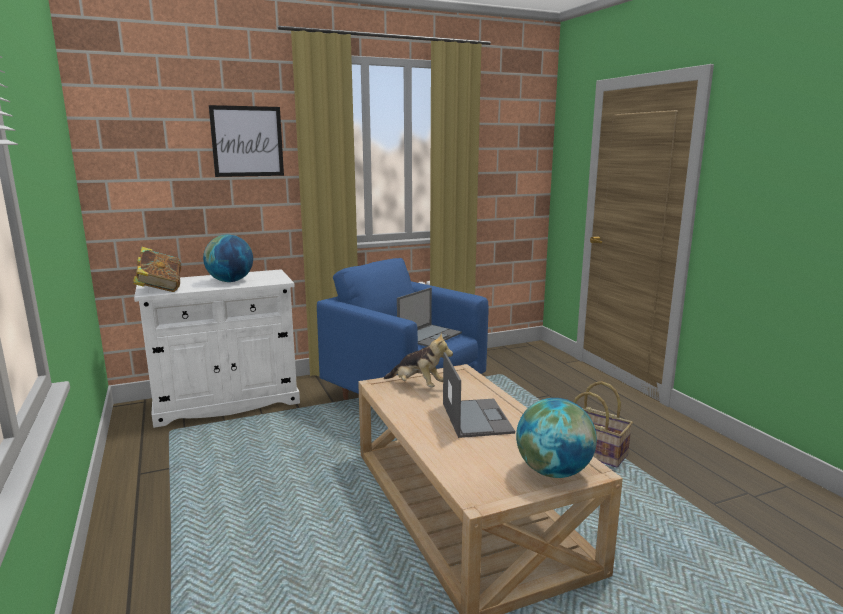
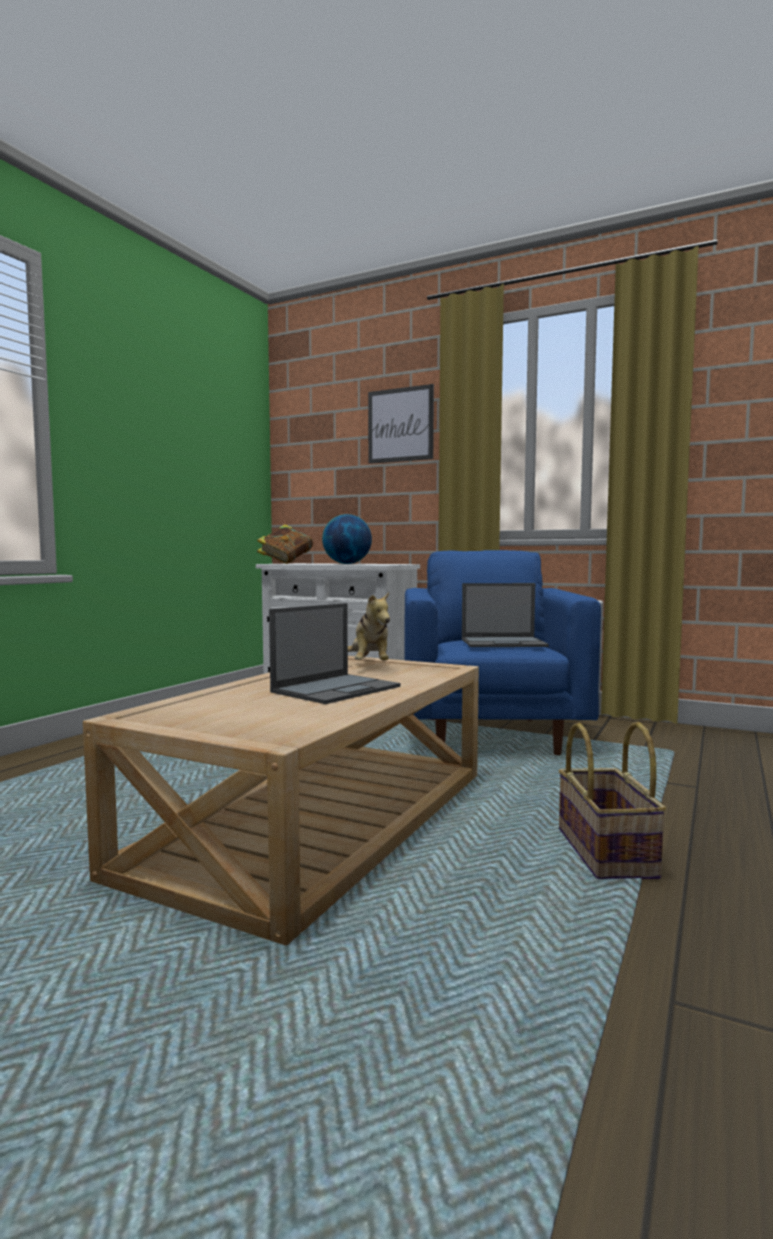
camera: 50 degrees right, 10 degrees down
globe [516,398,597,478] -> none

